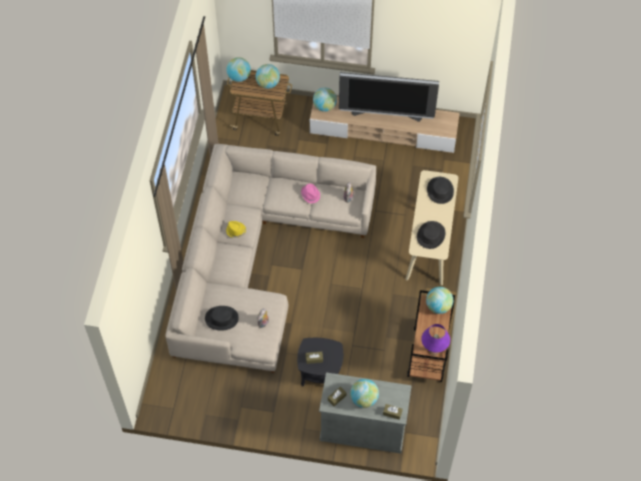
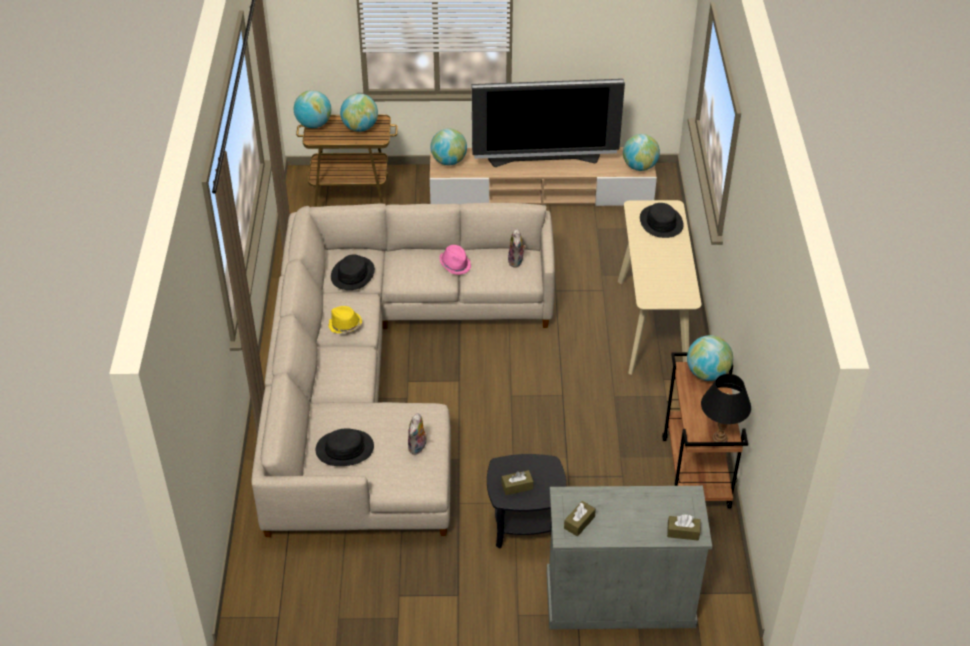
camera: 10 degrees left, 15 degrees down
globe [350,379,379,408] -> globe moved to [623,134,660,171]
black hat [417,221,445,249] -> black hat moved to [331,255,375,290]
purple table lamp [421,324,450,356] -> black table lamp [701,374,751,442]

